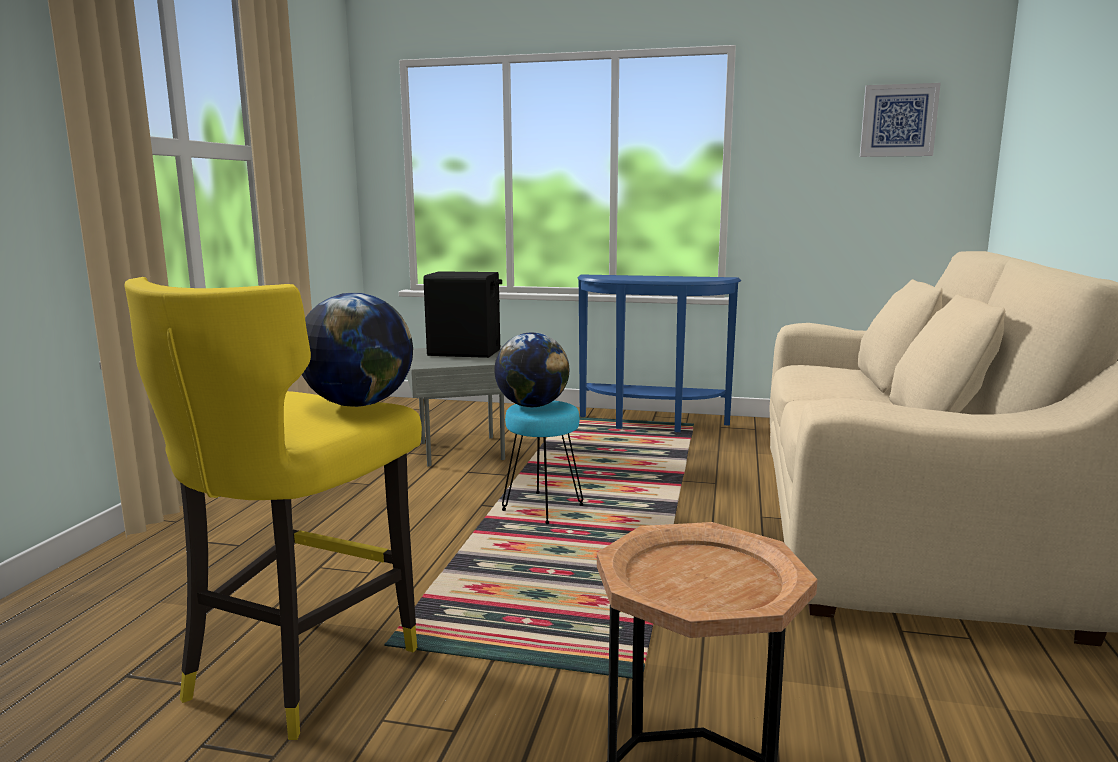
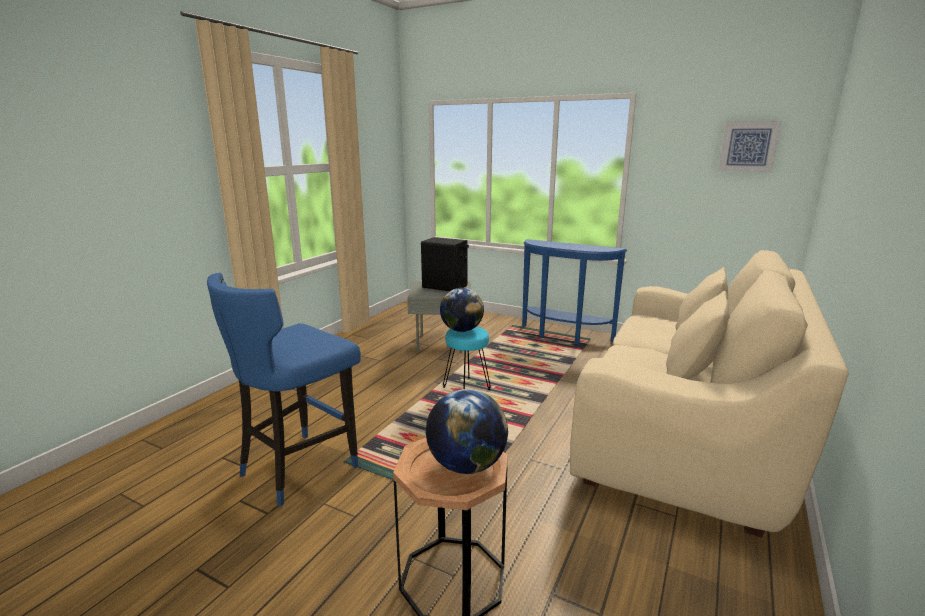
camera: 15 degrees right, 5 degrees up
yellow stool [124,277,422,740] -> blue stool [207,273,361,506]
globe [302,293,413,407] -> globe moved to [426,389,508,474]

